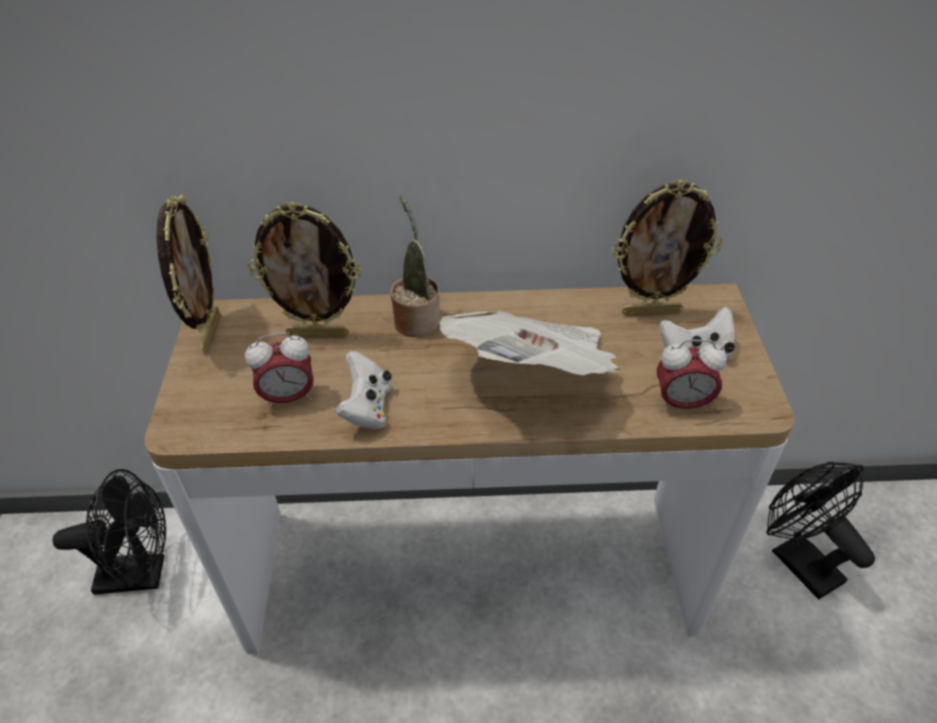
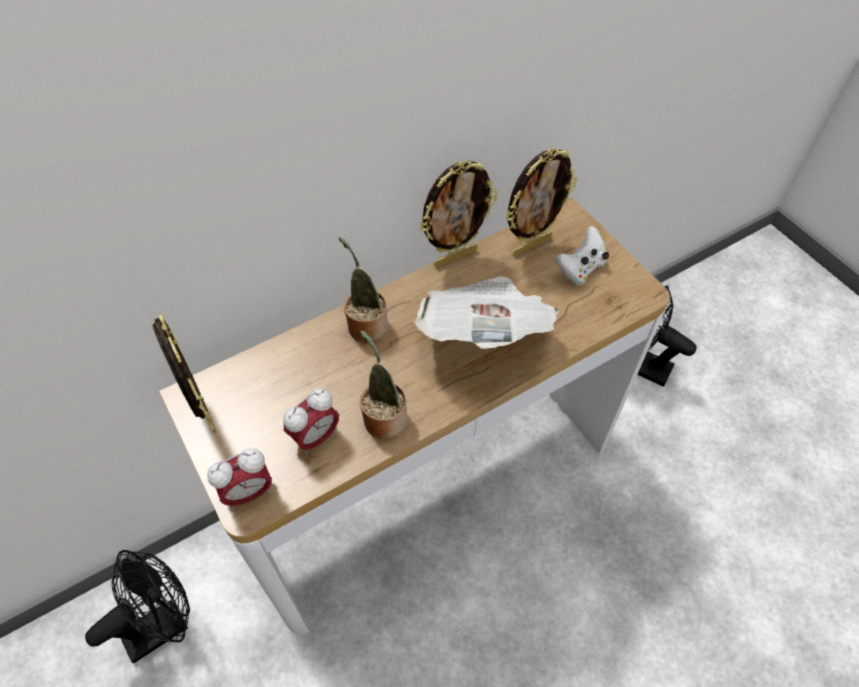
camera: 30 degrees left, 10 degrees up
picture frame [247,201,361,338] -> picture frame moved to [419,161,497,267]
white game controller [335,351,391,429] -> potted plant [360,331,407,439]
alarm clock [657,339,727,411] -> alarm clock moved to [207,448,272,509]

